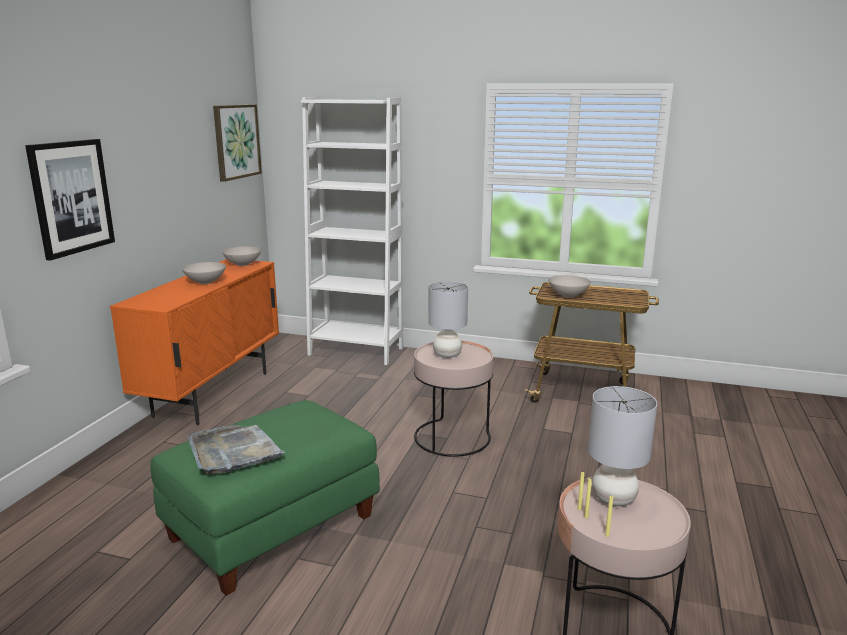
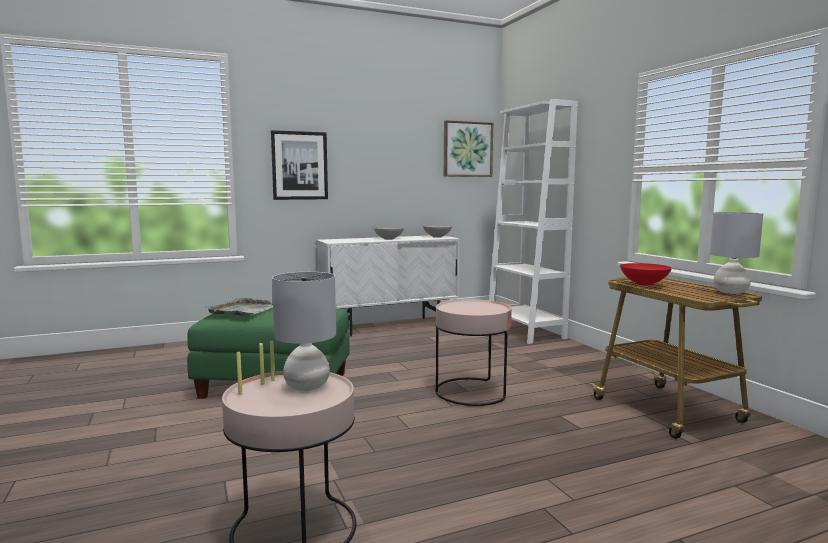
camera: 50 degrees right, 10 degrees down
orange cabinet [110,259,279,426] -> white cabinet [317,235,460,336]
grey table lamp [428,281,468,358] -> grey table lamp moved to [710,212,763,294]
white bowl [548,275,591,298] -> red bowl [620,263,672,286]

